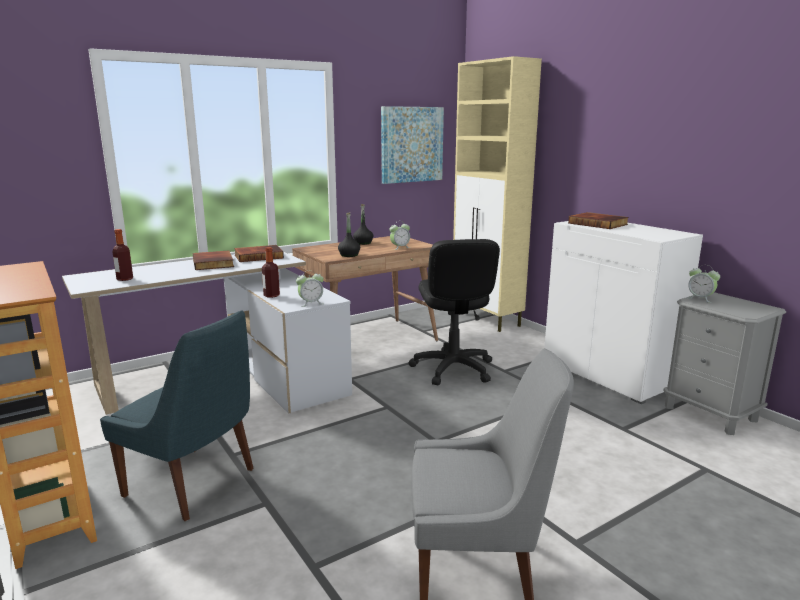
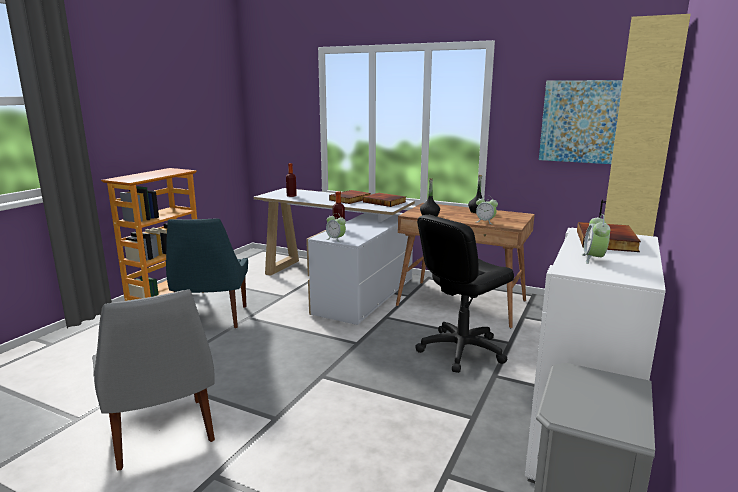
camera: 60 degrees right, 0 degrees up
alarm clock [687,265,720,303] -> alarm clock moved to [582,214,610,264]

